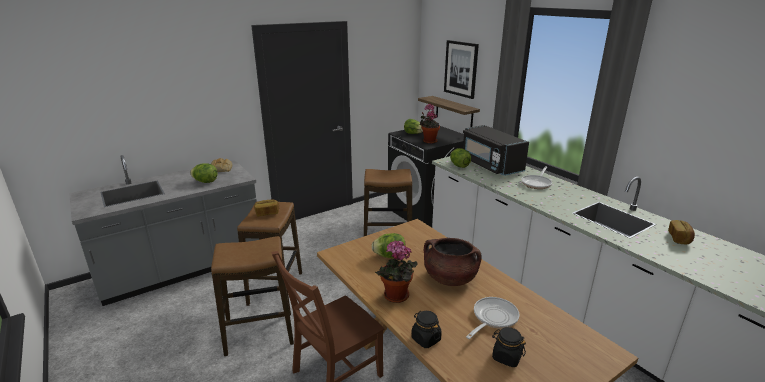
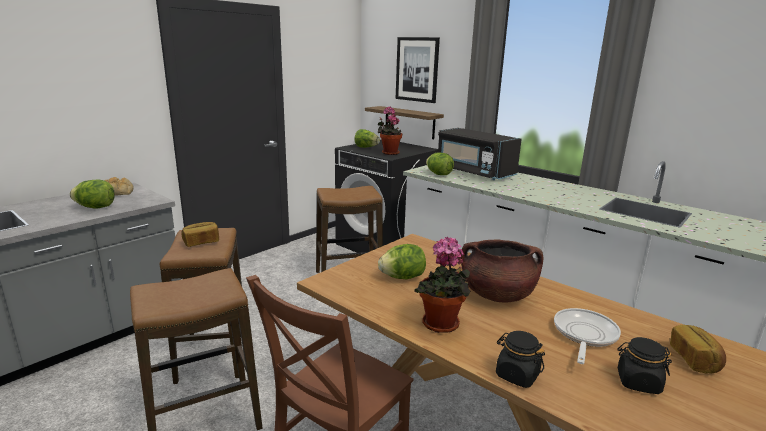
camera: 15 degrees left, 5 degrees down
frying pan [521,167,552,189] -> none
bread [668,220,695,244] -> bread moved to [670,325,726,373]

